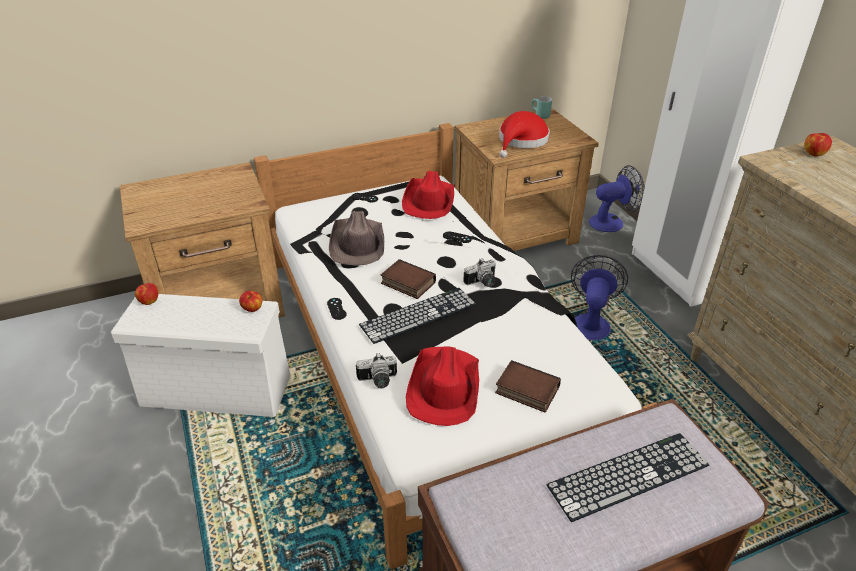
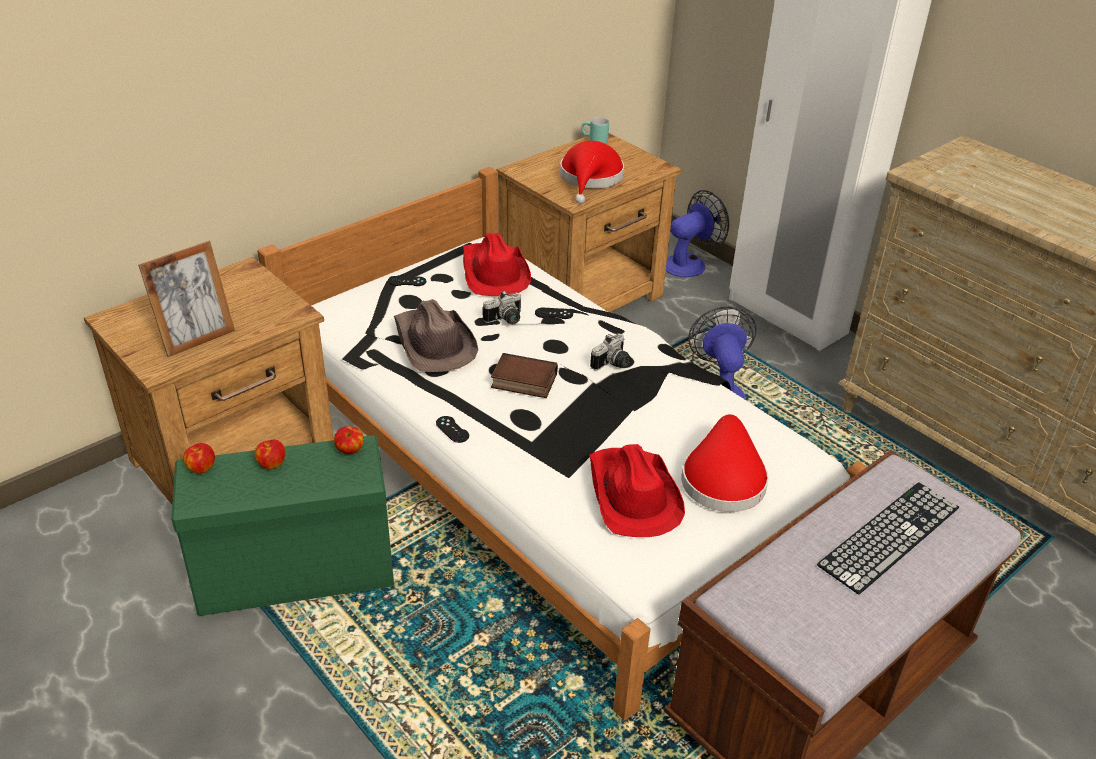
camera: 20 degrees left, 0 degrees up
white storage box [110,294,290,417] -> green storage box [171,435,394,616]
camera [356,353,397,388] -> camera moved to [483,291,521,324]
keyboard [359,288,476,344] -> none
book [495,360,561,413] -> red hat [681,414,769,512]
apple [805,133,832,156] -> apple moved to [254,440,285,469]
none -> picture frame [138,241,235,357]

